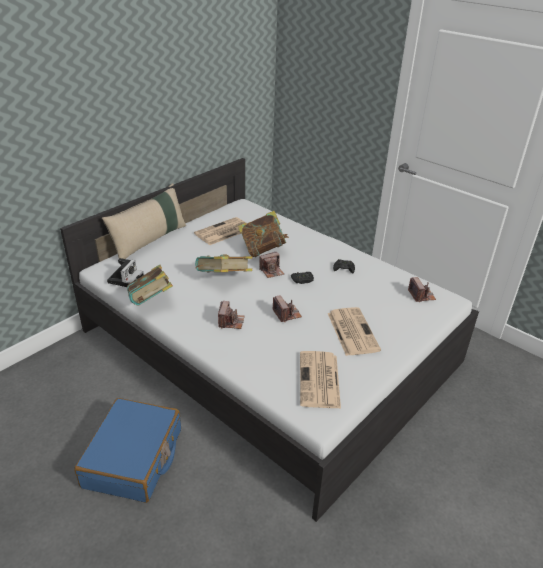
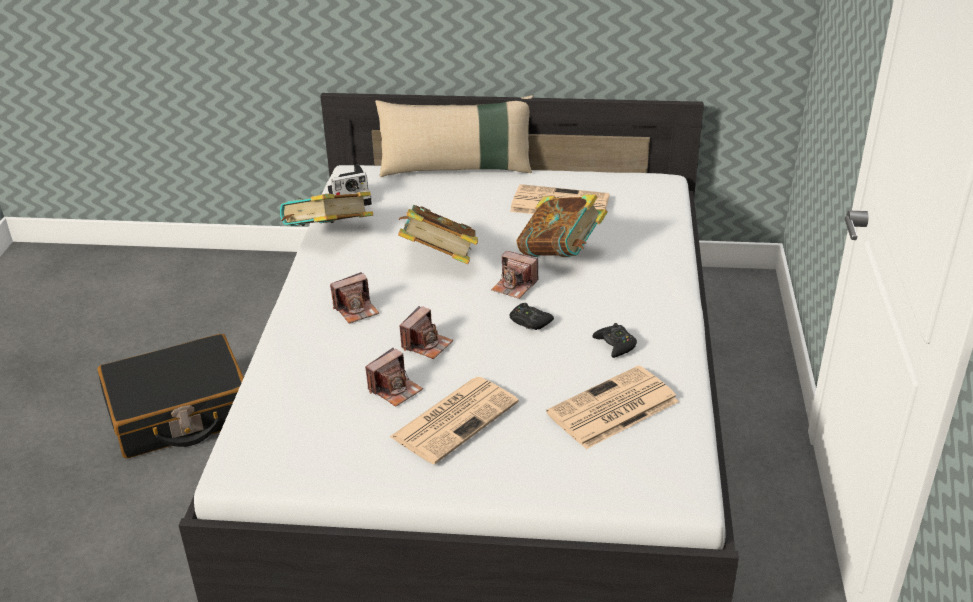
camera: 55 degrees right, 0 degrees up
blue suitcase [74,398,181,503] -> black suitcase [98,334,244,458]
newspaper [300,351,341,409] -> newspaper moved to [546,365,679,449]
camera [408,277,436,302] -> camera moved to [365,348,423,407]

